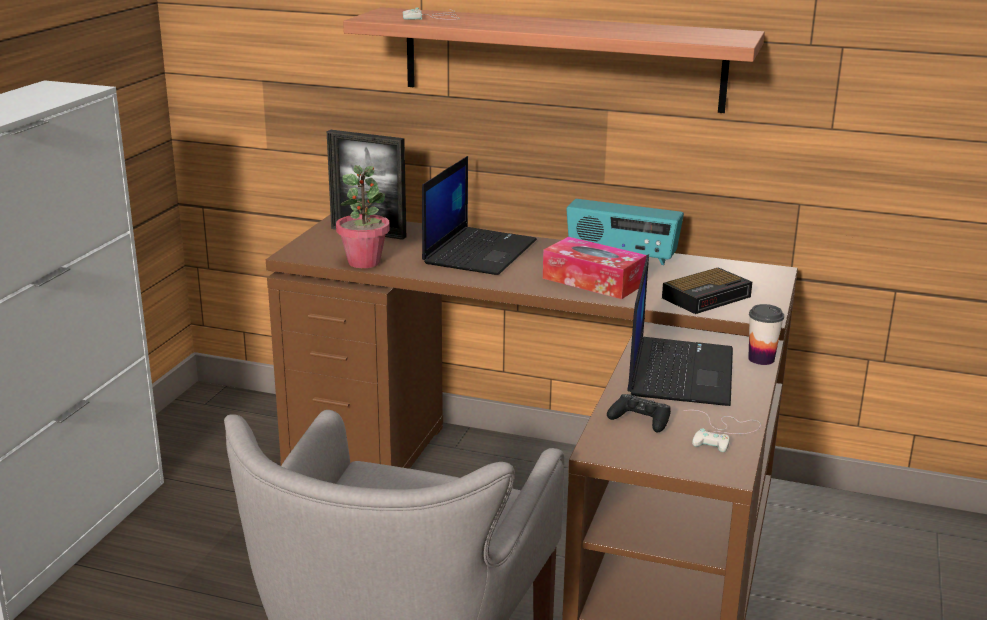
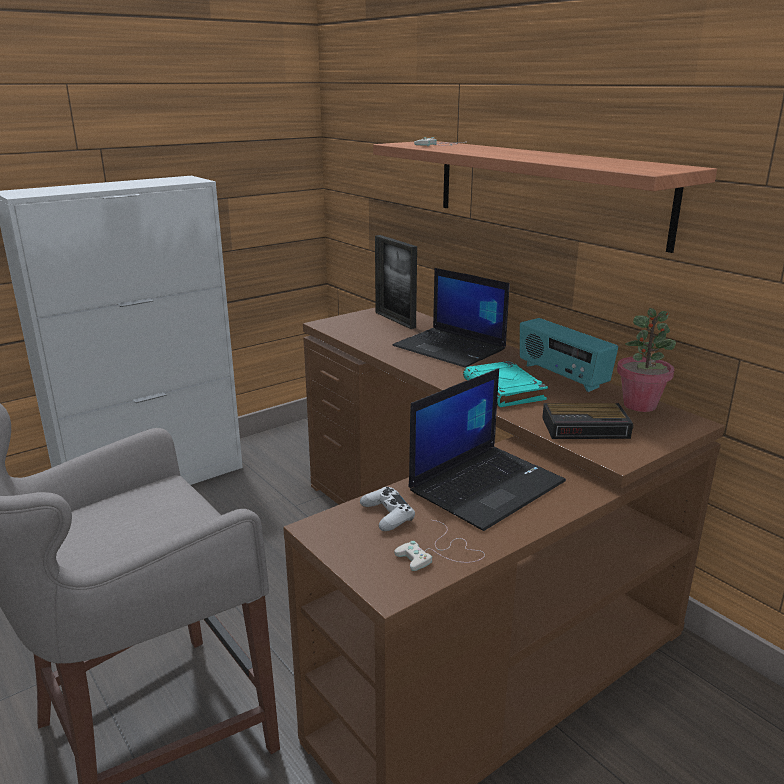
camera: 35 degrees right, 0 degrees up
potted plant [336,165,390,268] -> potted plant moved to [617,308,676,412]
laptop [422,156,537,275] -> laptop turned 75 degrees clockwise [393,268,509,368]
tissue box [543,237,647,299] -> turquoise book [463,361,548,407]
black game controller [607,394,671,433] -> white game controller [360,487,415,531]
cup [748,304,784,365] -> none

